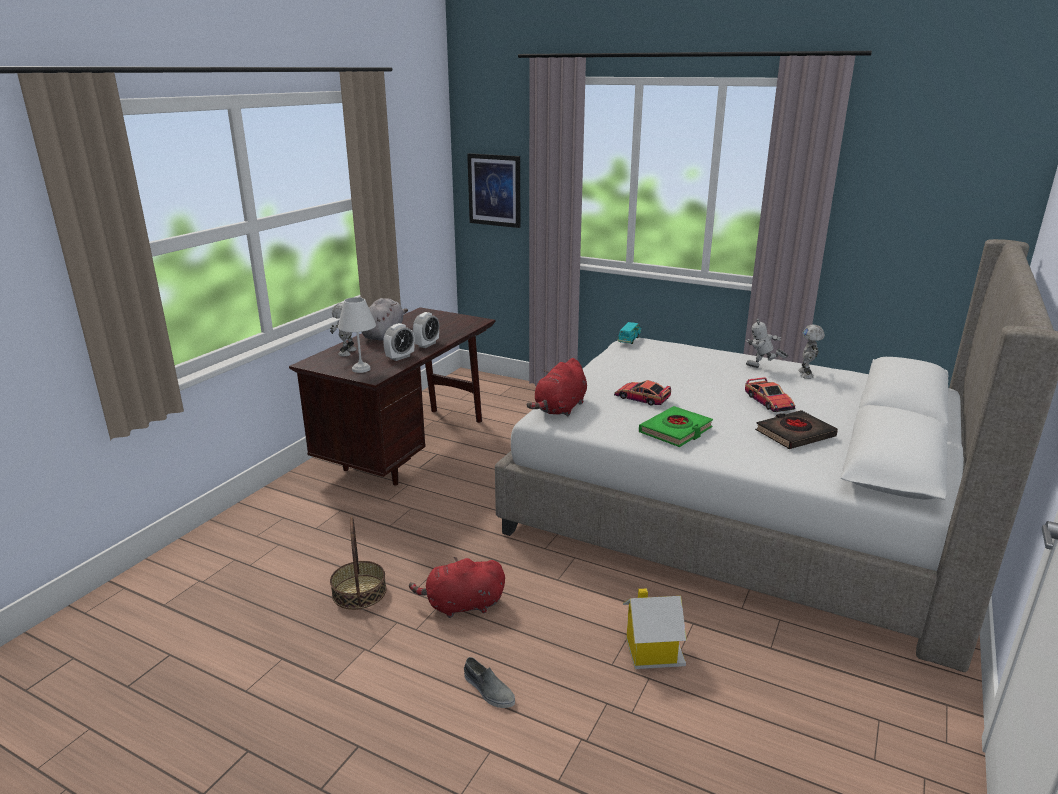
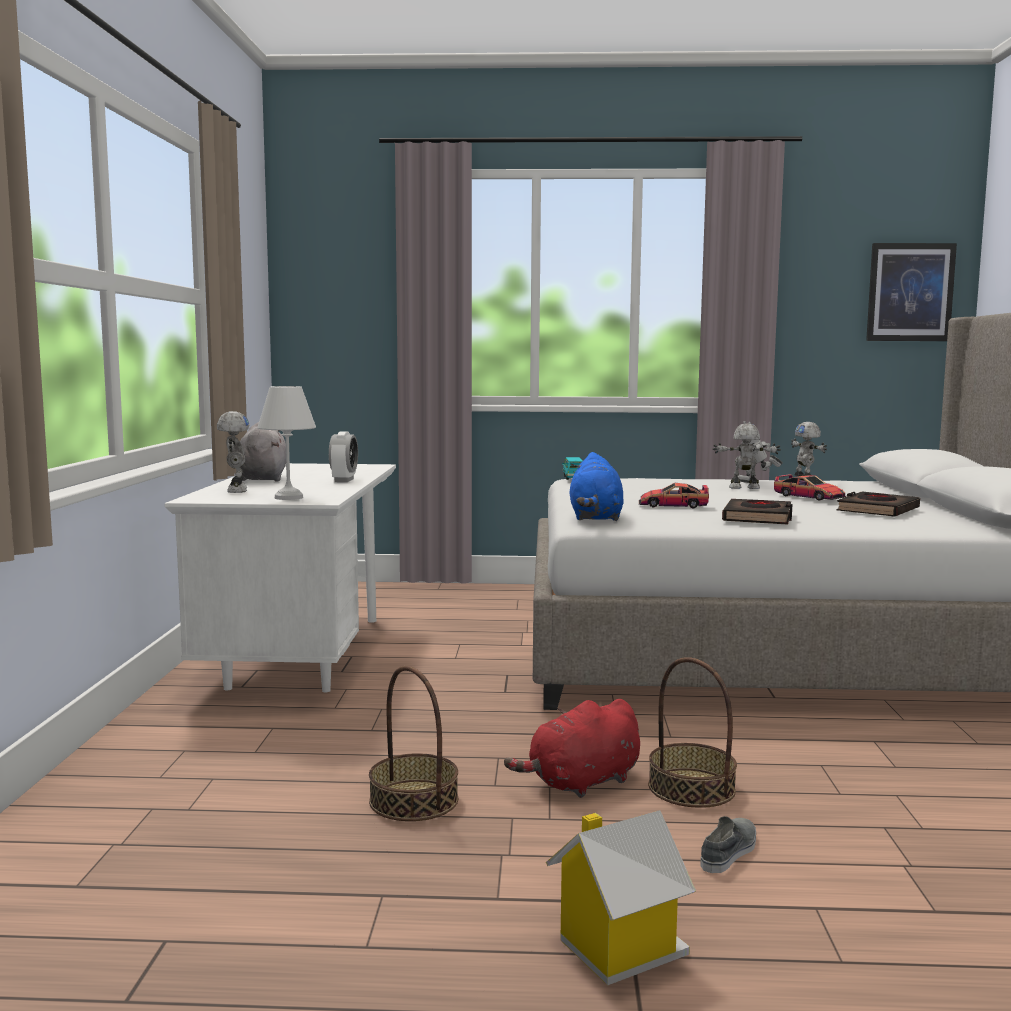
camera: 25 degrees left, 15 degrees down
brown desk [289,307,496,485] -> white desk [165,463,396,692]
alarm clock [383,323,415,361] -> none
grey shoe [464,657,515,708] -> grey shoe turned 75 degrees counterclockwise [700,816,756,873]
picture [467,153,520,228] -> picture moved to [866,243,957,341]
red plush toy [526,358,587,416] -> blue plush toy [570,452,624,521]
toy house [623,588,687,669] -> toy house moved to [546,810,696,986]
green book [639,406,713,447] -> black book [722,499,792,525]
none -> basket [648,657,737,808]
none -> toy robot [713,424,781,489]

